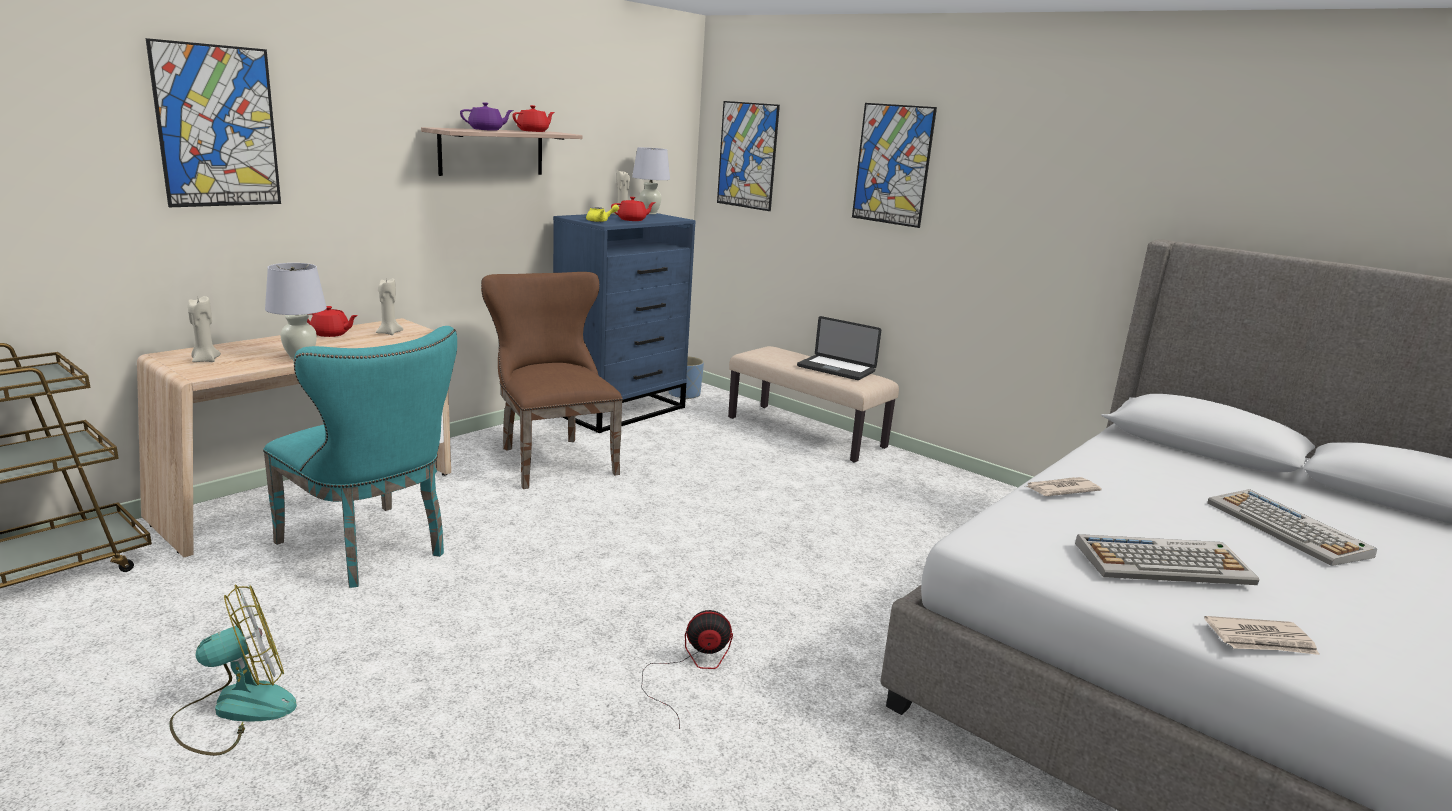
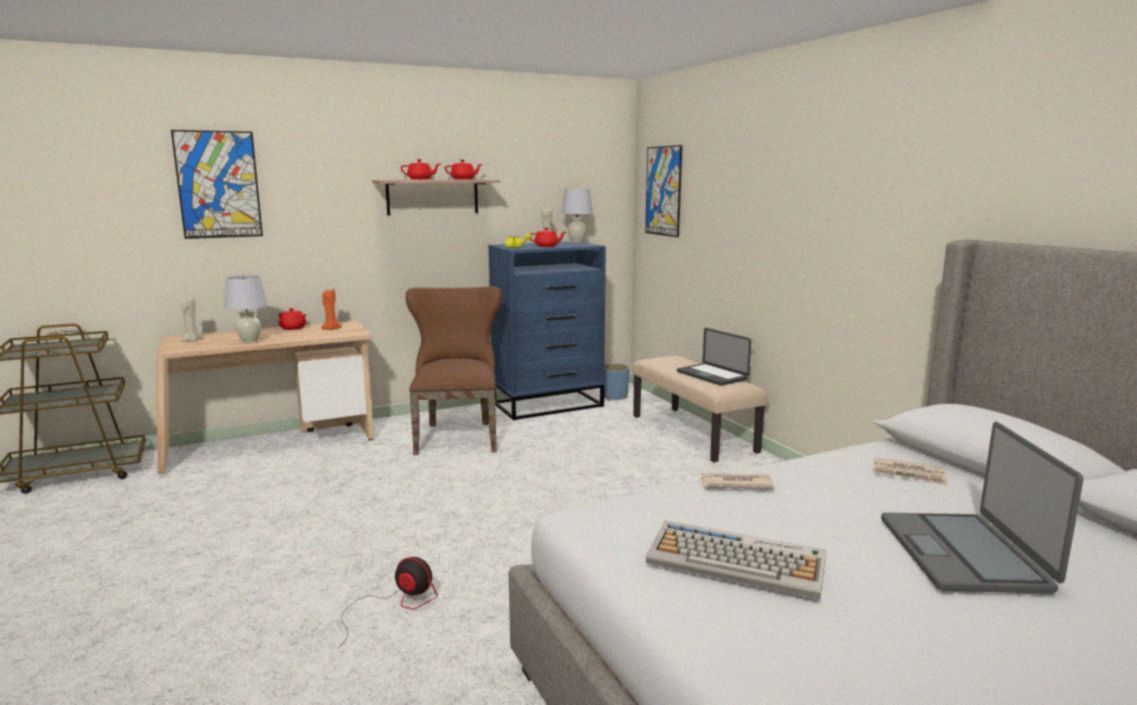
camera: 25 degrees right, 5 degrees down
fan [169,585,297,756] -> none
turquoise chair [263,326,457,588] -> none
beige candle [376,278,403,335] -> orange candle [321,289,342,330]
purple teapot [460,102,514,131] -> red teapot [401,159,440,180]
picture [852,103,937,228] -> none
newspaper [1204,616,1319,655] -> newspaper moved to [873,457,947,486]
keyboard [1207,489,1377,566] -> laptop [881,422,1083,593]

